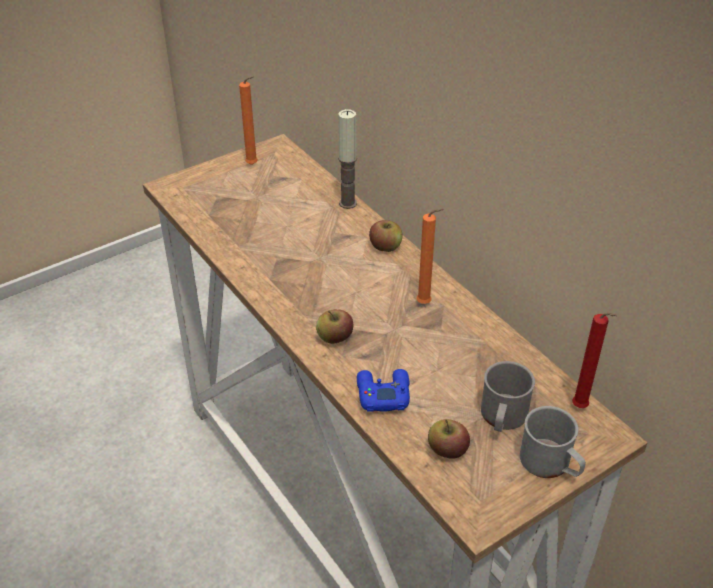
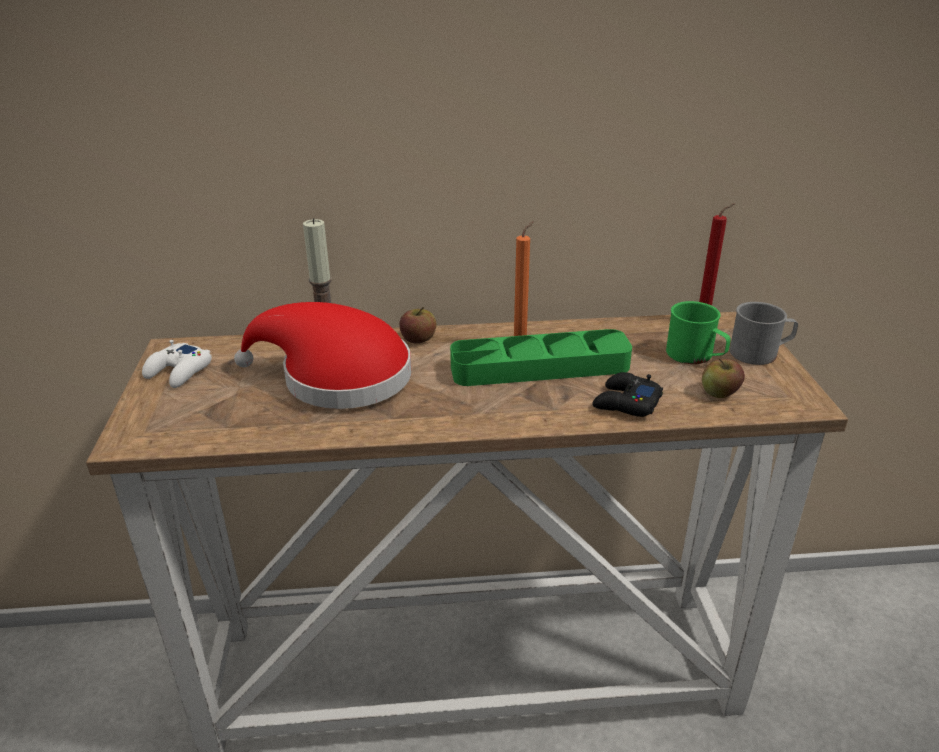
camera: 60 degrees left, 10 degrees down
orange candle [239,76,258,165] -> white game controller [142,340,212,388]
apple [316,309,353,344] -> none
blue game controller [357,369,410,412] -> black game controller [592,372,663,417]
grey mug [481,361,535,432] -> green mug [666,301,731,364]
none -> red hat [234,302,411,409]
none -> green tray [450,329,632,386]

